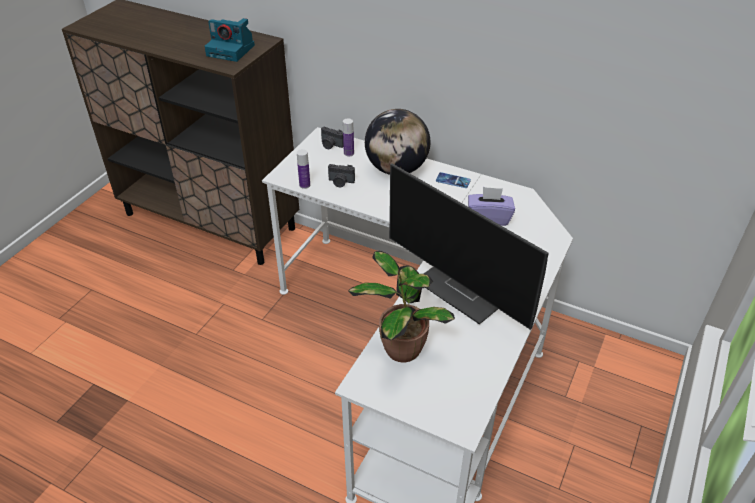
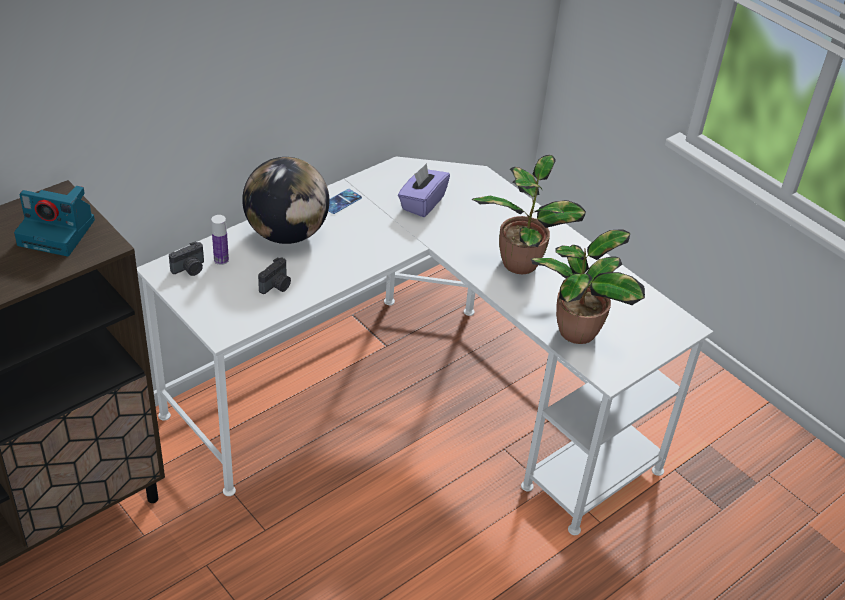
camera: 70 degrees left, 0 degrees up
camera [204,18,255,62] -> camera turned 60 degrees clockwise [14,186,95,256]
bottle [297,149,310,189] -> none
monitor [389,163,549,330] -> potted plant [472,155,586,274]

